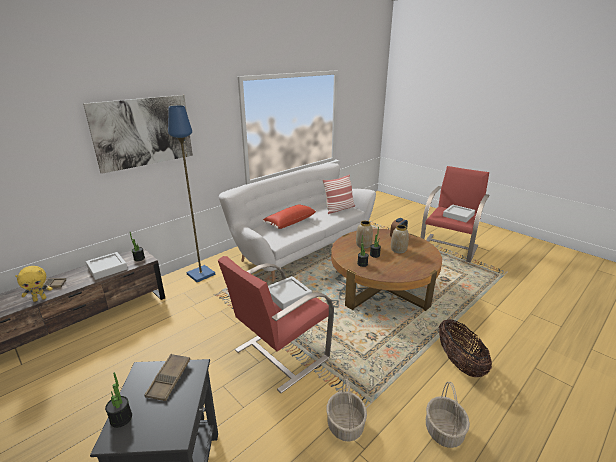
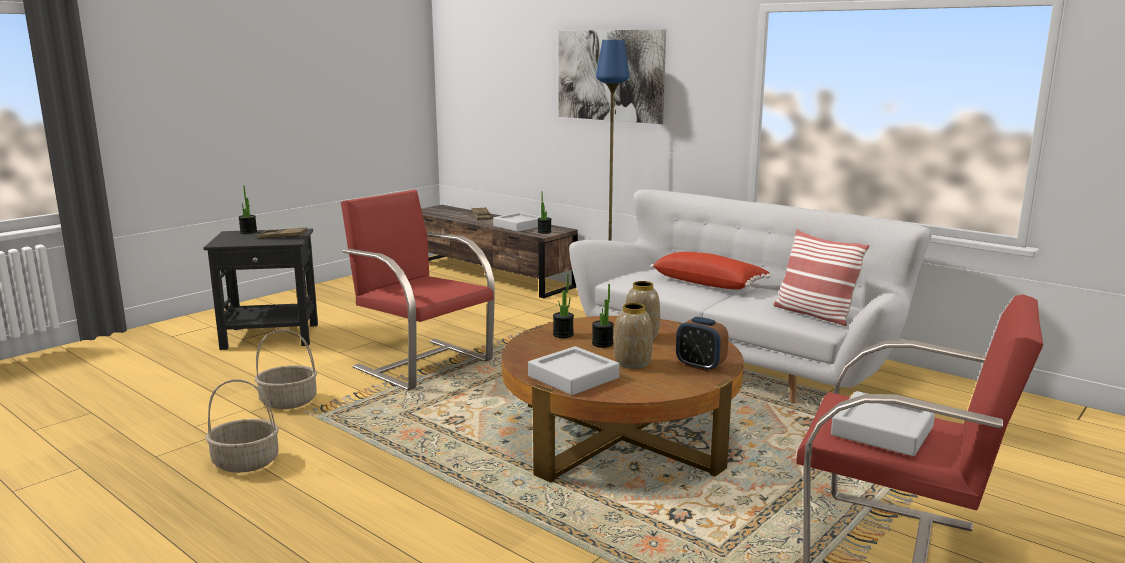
camera: 85 degrees right, 10 degrees down
yellow plush toy [15,266,53,302] -> none
grey tray [268,276,312,310] -> grey tray moved to [528,346,620,395]
basket [439,319,492,377] -> none

